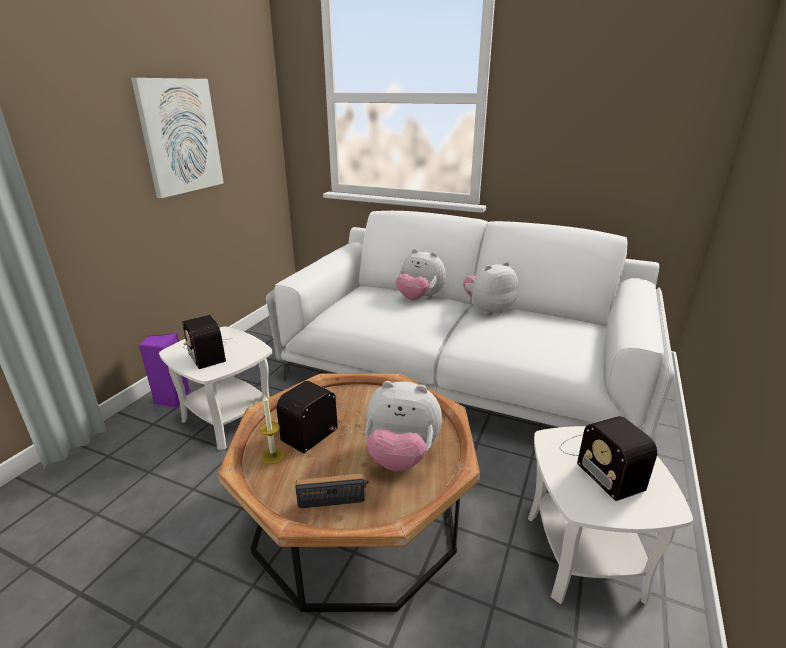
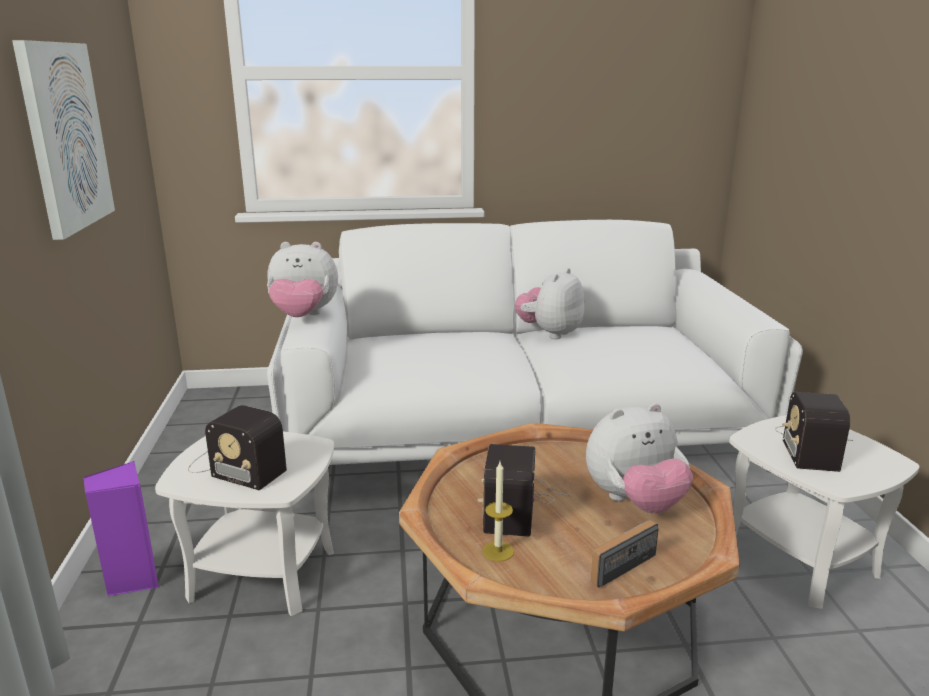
camera: 30 degrees left, 5 degrees down
plush toy [396,249,446,300] -> plush toy moved to [267,242,338,317]
radio [560,416,657,501] -> radio turned 60 degrees clockwise [775,392,853,472]

